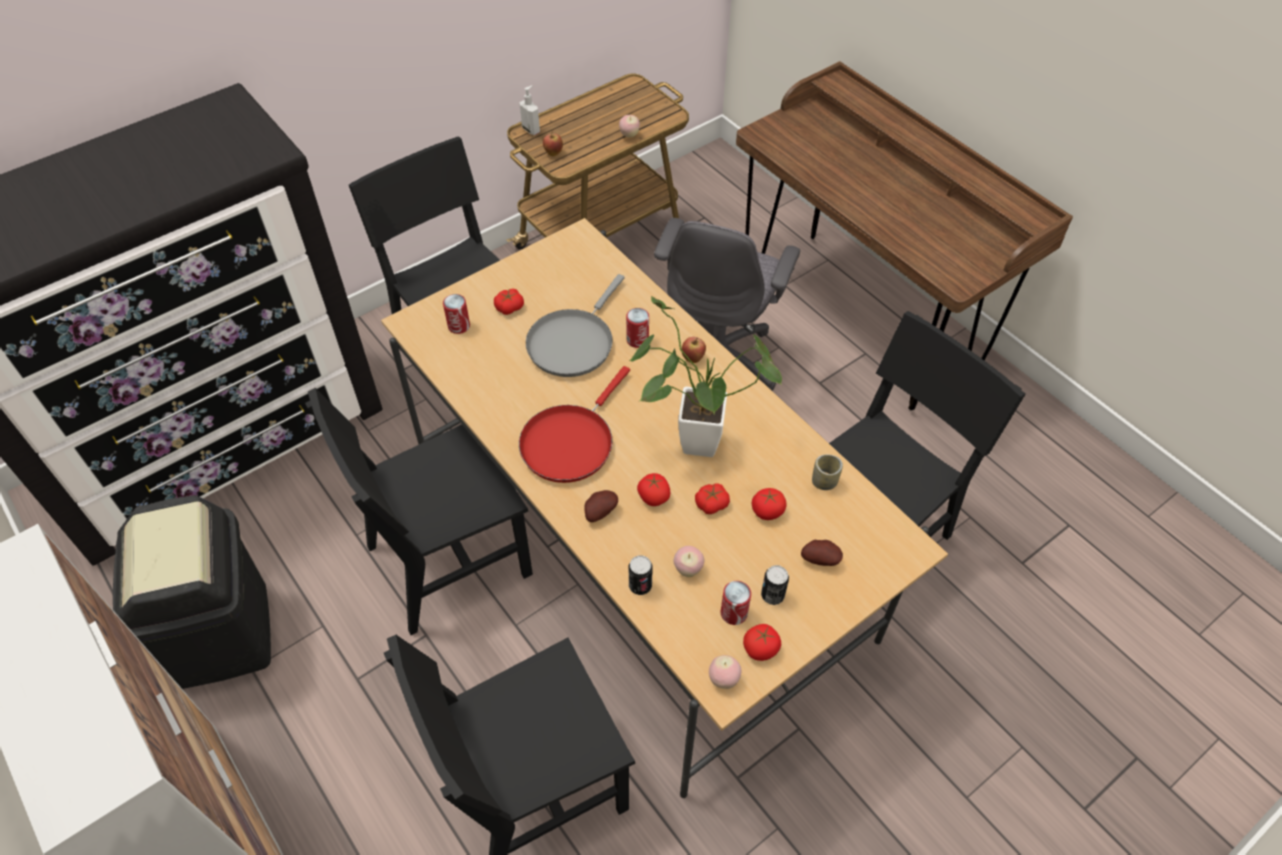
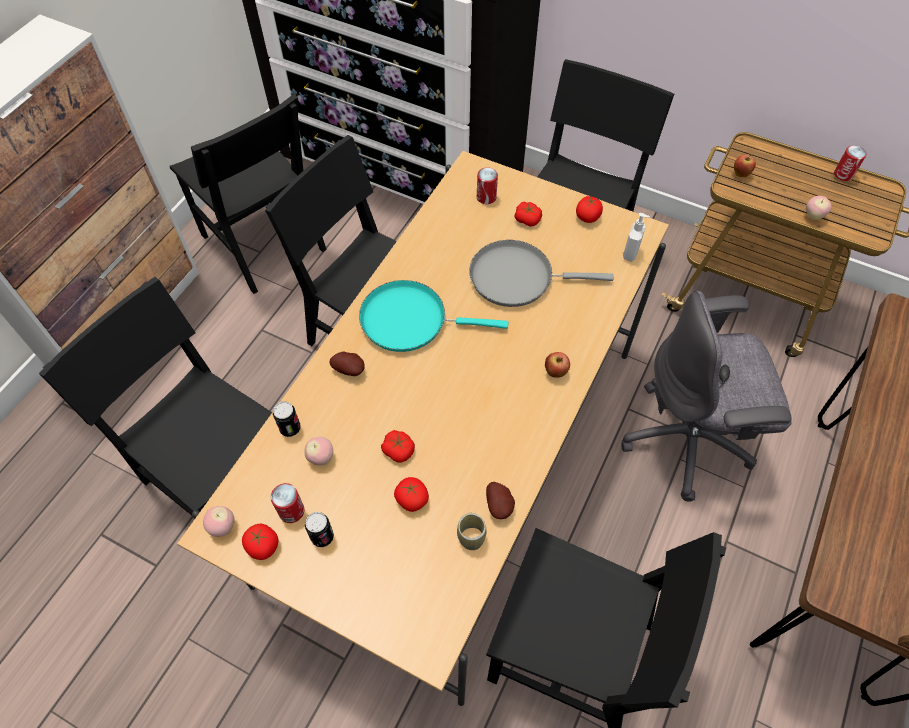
camera: 65 degrees right, 5 degrees up
black trash can [113,495,271,689] -> black chair [170,94,327,294]
soap dispenser [519,85,540,135] -> soap dispenser moved to [623,213,650,262]
red frying pan [519,366,630,483] -> turquoise frying pan [359,280,508,352]
can [626,308,649,348] -> can moved to [834,146,866,181]
potted plant [629,296,782,457] -> none
tomato [637,473,670,506] -> tomato moved to [576,196,603,223]
potato [801,540,843,566] -> potato moved to [486,482,515,519]

